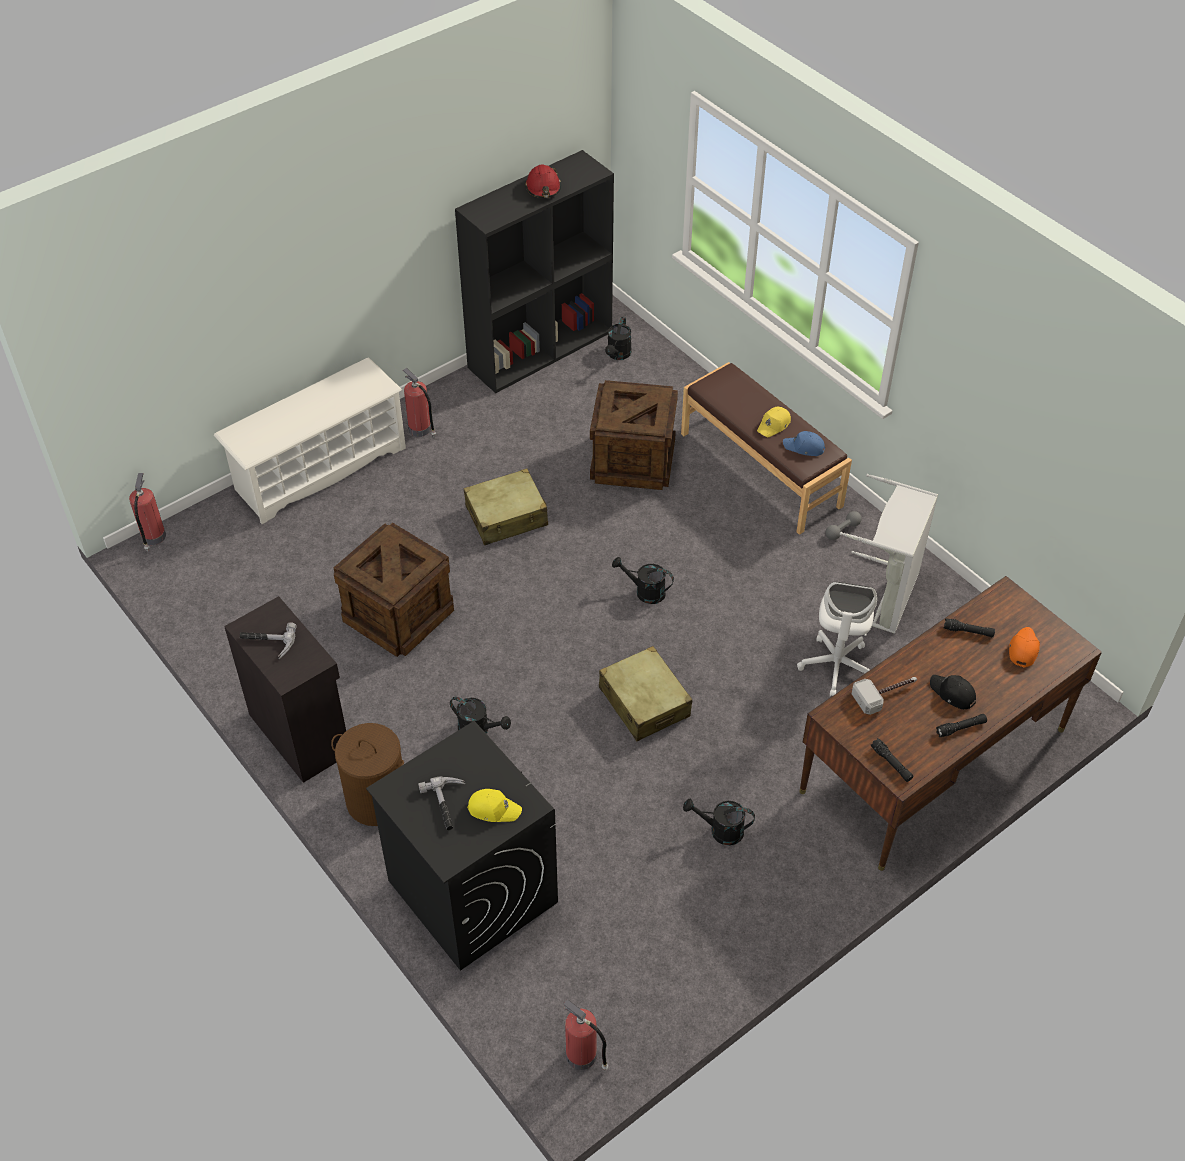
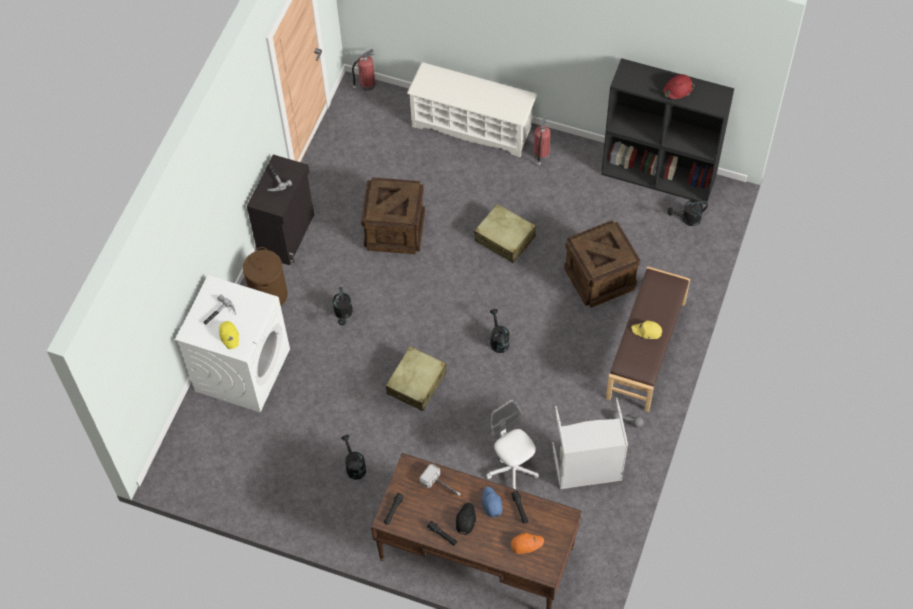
camera: 60 degrees right, 10 degrees up
black washing machine [366,721,558,971] -> white washing machine [175,275,290,412]
fire extinguisher [563,999,608,1070] -> none
blue cap [783,431,825,456] -> blue cap moved to [482,487,503,518]
white office chair [797,582,877,696] -> white office chair turned 75 degrees clockwise [486,400,539,489]

